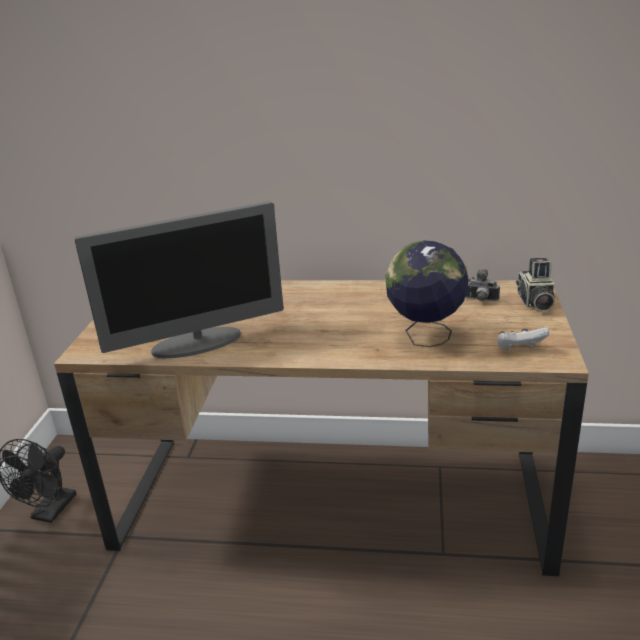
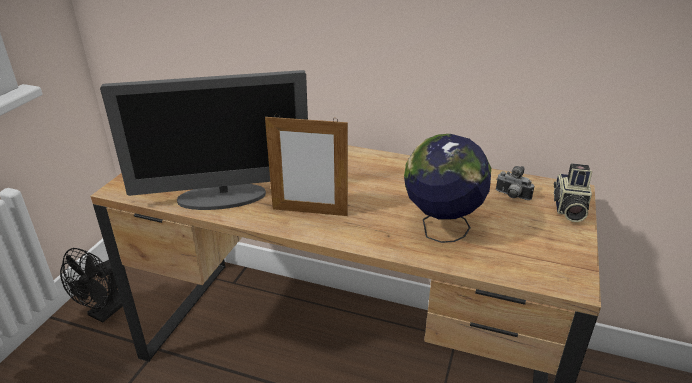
camera: 10 degrees right, 5 degrees up
white game controller [497,327,550,350] -> none
none -> picture frame [265,114,348,216]

